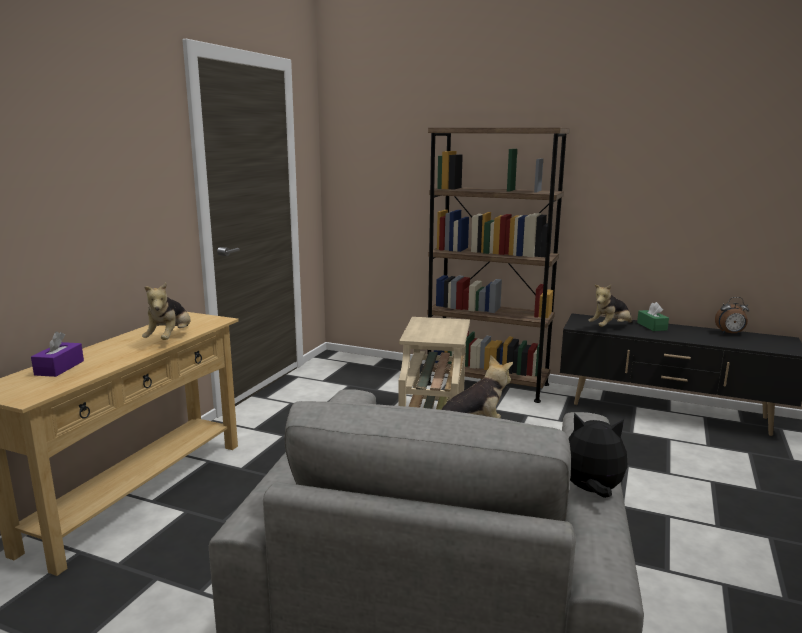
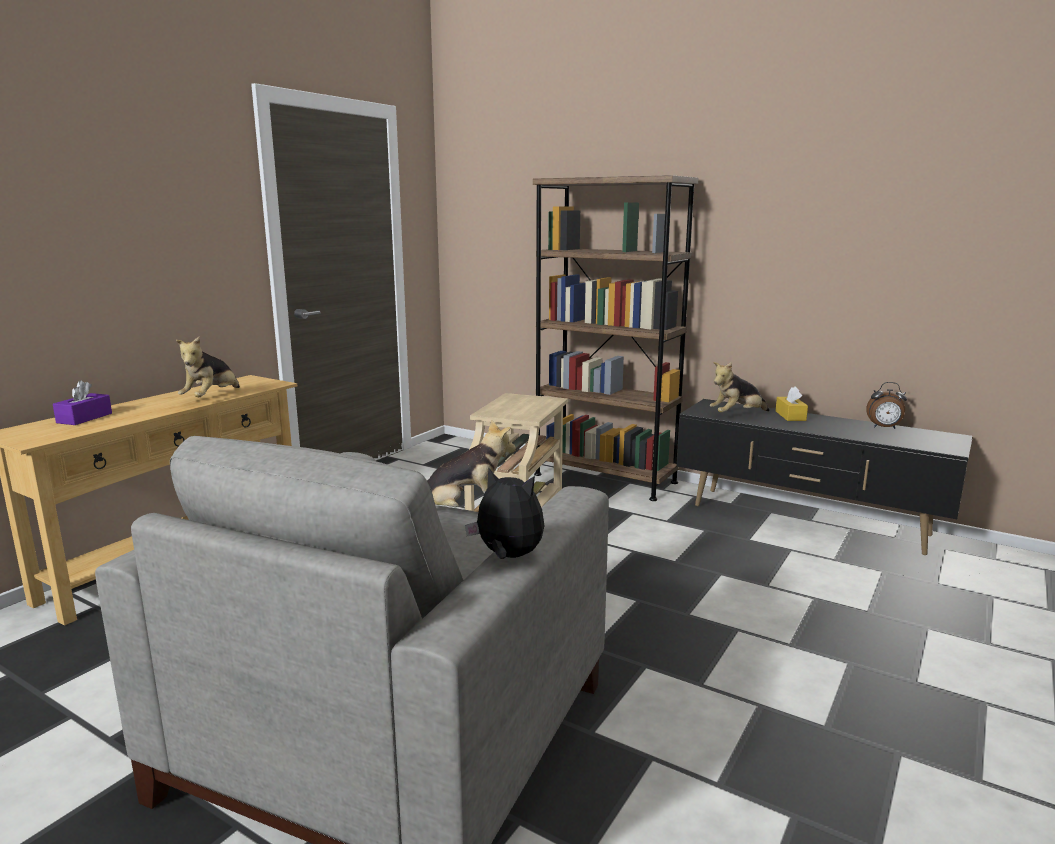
camera: 10 degrees right, 0 degrees up
green tissue box [637,302,669,331] -> yellow tissue box [776,386,808,421]

